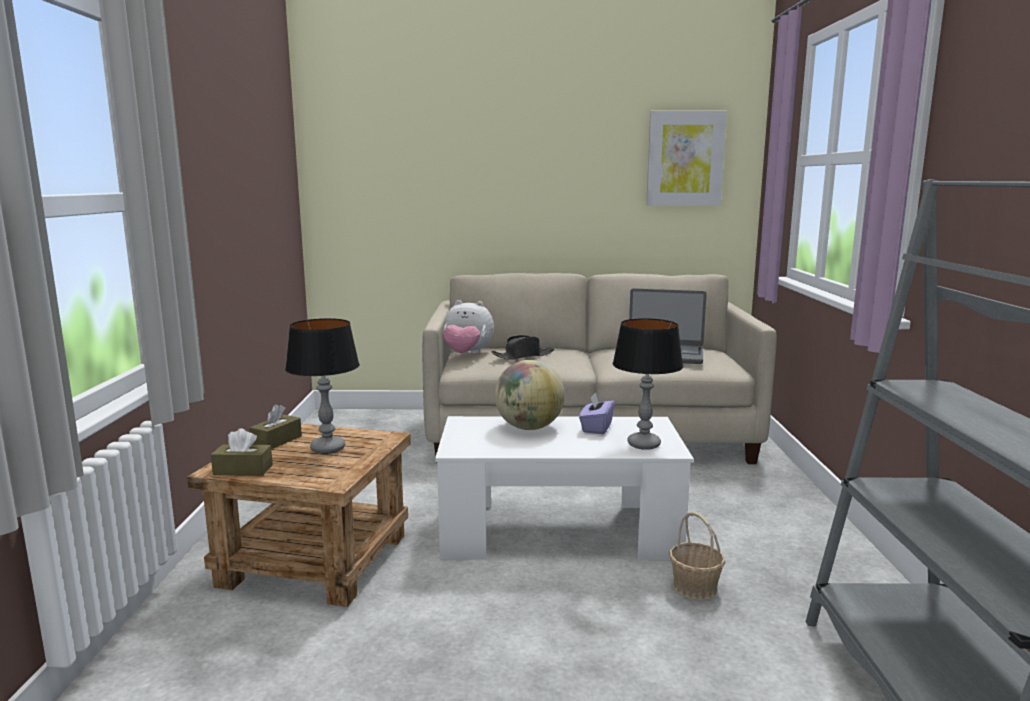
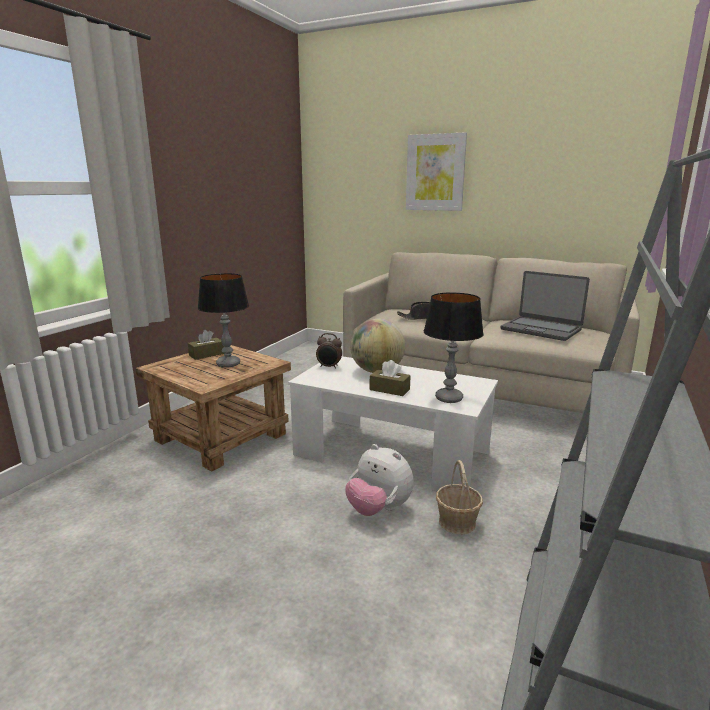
camera: 25 degrees right, 5 degrees up
brown tissue box [211,428,273,476] -> brown tissue box moved to [370,360,411,396]
plush toy [443,300,494,354] -> plush toy moved to [345,444,414,516]
purple tissue box [579,392,615,434] -> none
picture [646,111,727,206] -> picture moved to [406,132,467,211]
none -> alarm clock [316,333,342,369]

